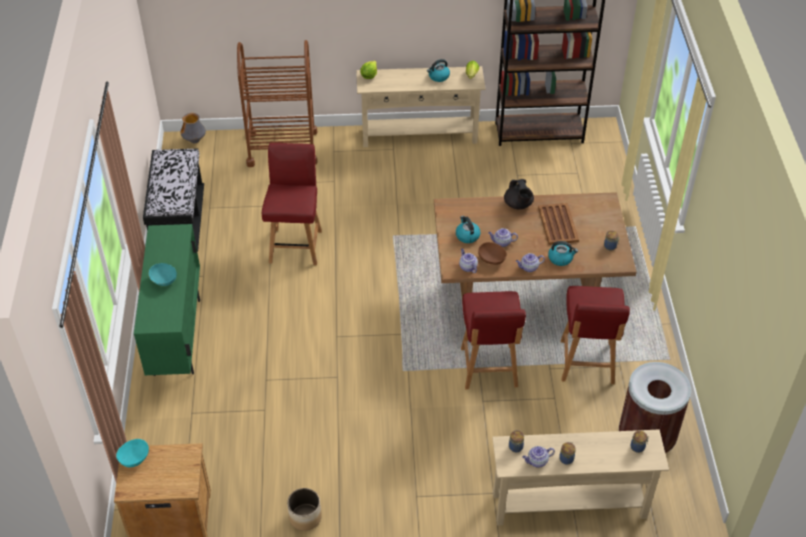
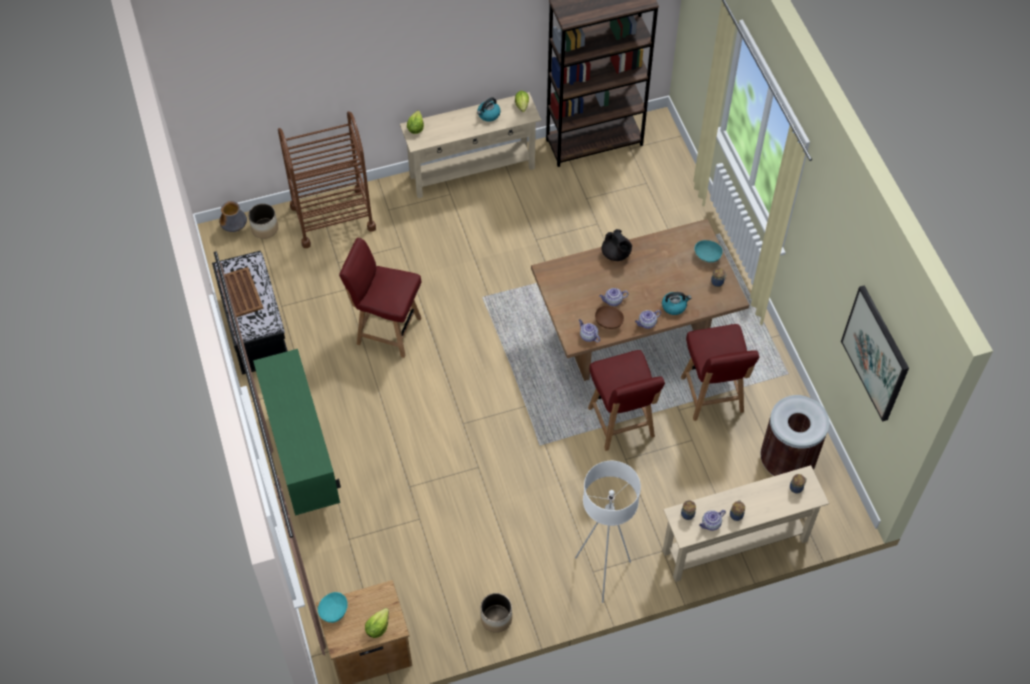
camera: 15 degrees left, 10 degrees up
turquoise bowl [149,263,177,286] -> turquoise bowl moved to [695,240,723,262]
red chair [262,143,322,265] -> red chair turned 60 degrees counterclockwise [339,238,422,358]
kettle [456,216,480,243] -> none
brown tray [538,203,579,245] -> brown tray moved to [224,267,264,317]
none -> planter [248,204,278,239]
none -> lettuce [365,608,389,638]
none -> white floor lamp [575,461,641,603]
none -> picture [841,286,909,422]

